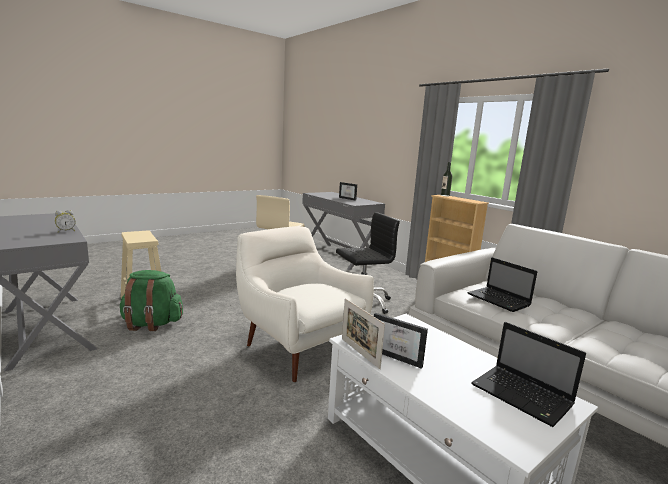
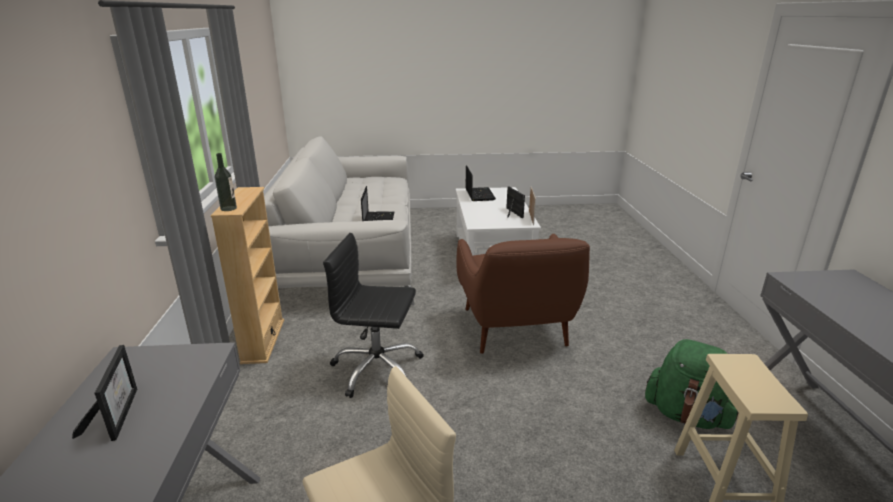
camera: 145 degrees left, 10 degrees up
alarm clock [55,210,76,233] -> none
white armchair [236,226,374,382] -> brown armchair [456,234,590,354]

